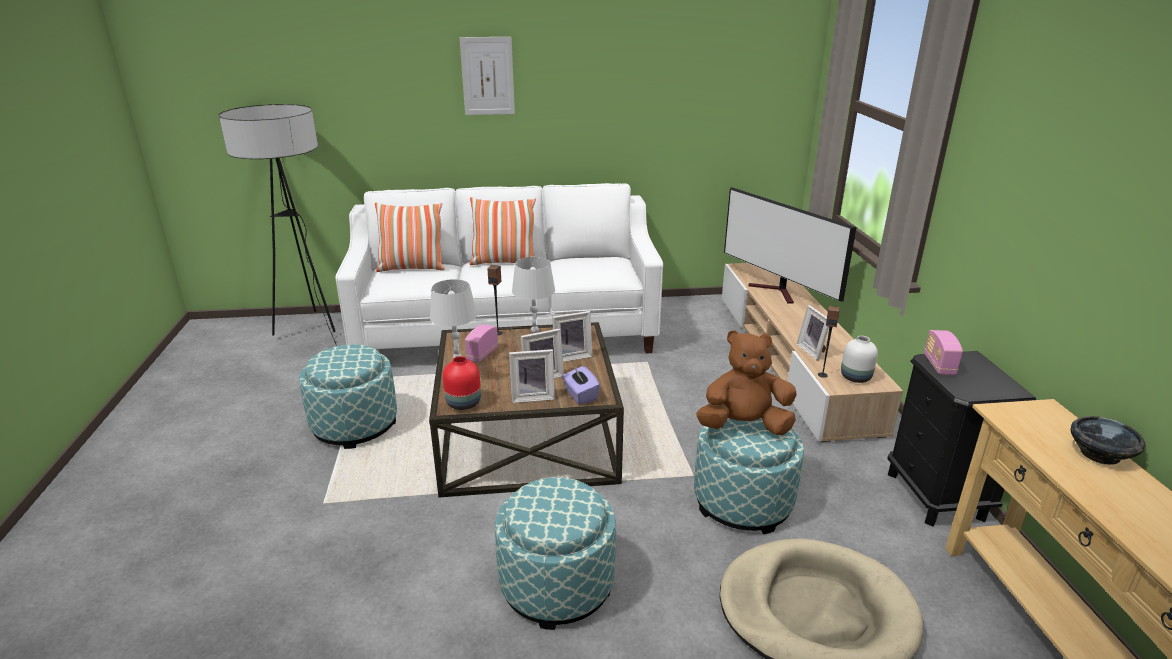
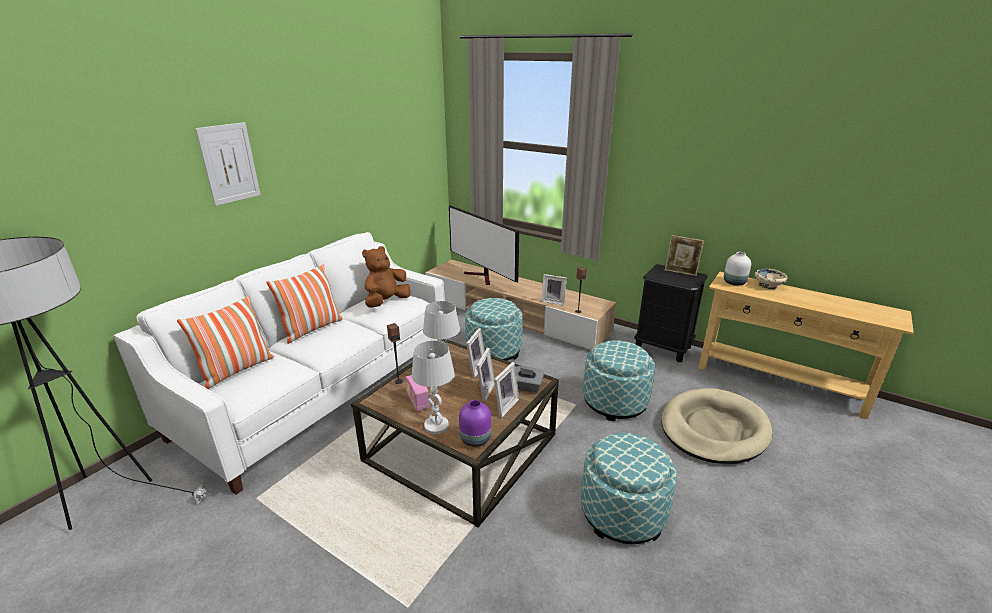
camera: 50 degrees left, 0 degrees up
ottoman [299,344,397,449] -> ottoman moved to [465,298,523,361]
red vase [443,356,481,410] -> purple vase [459,400,491,447]
purple tissue box [562,366,600,405] -> grey tissue box [515,366,544,393]
brown plush toy [696,330,797,435] -> brown plush toy moved to [362,246,411,308]
television [724,187,857,304] -> television turned 45 degrees clockwise [449,205,519,285]
white vase [841,336,878,383] -> white vase moved to [724,252,751,286]
radio [924,330,963,375] -> none
black bowl [1071,416,1146,465] -> beige bowl [755,269,788,289]
none -> picture frame [665,235,704,276]

